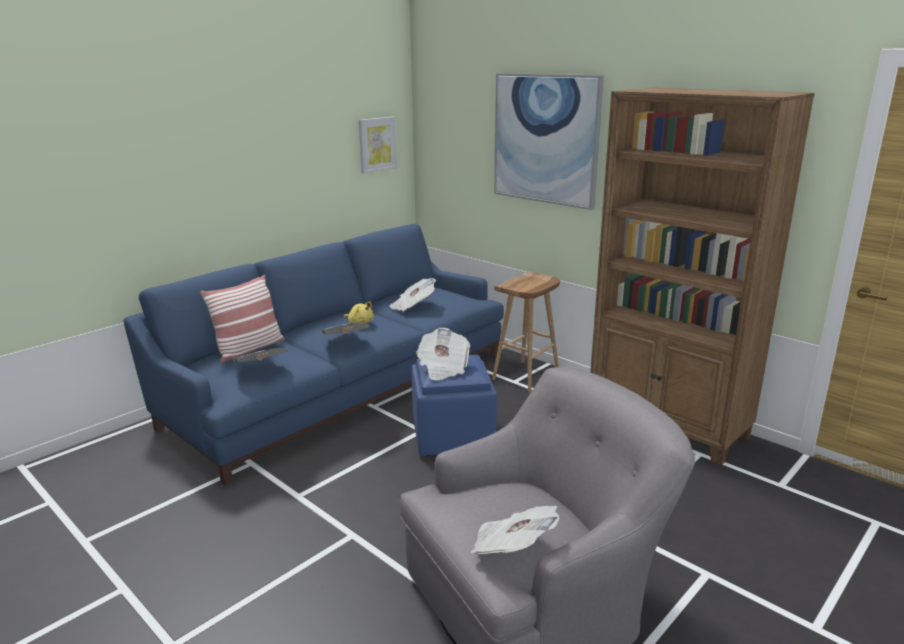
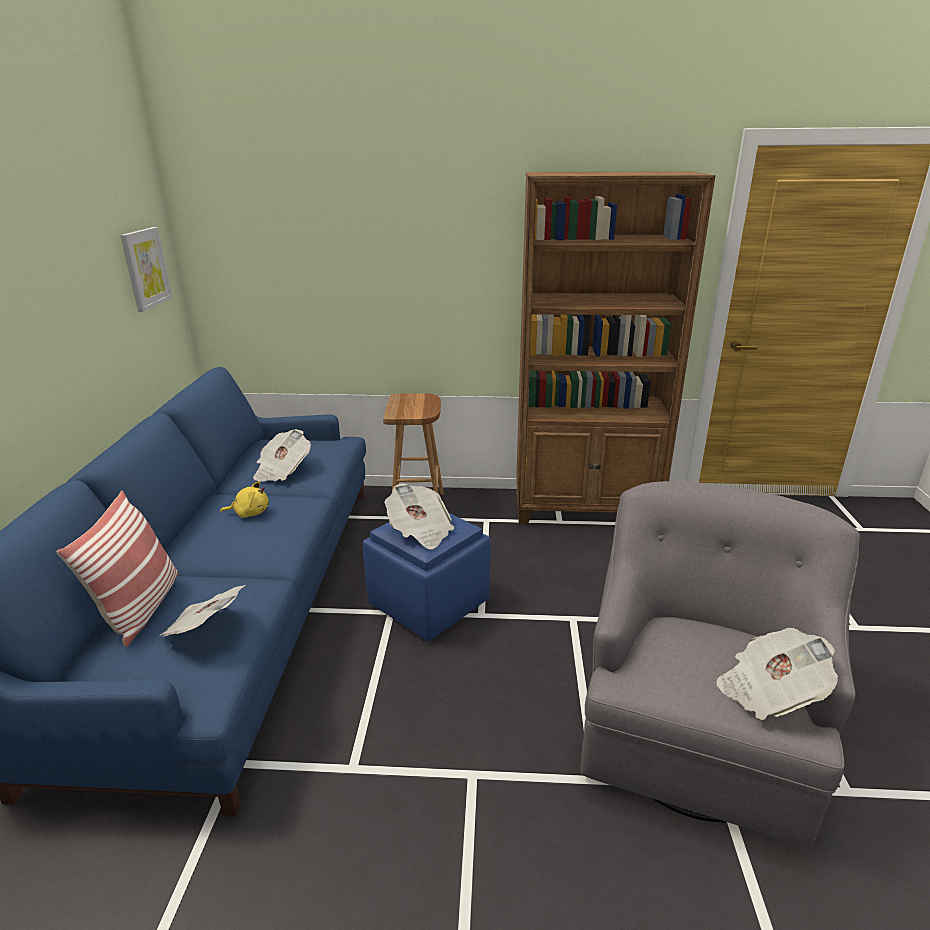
camera: 40 degrees left, 5 degrees up
newspaper [321,323,371,335] -> none
picture [494,73,604,210] -> none

